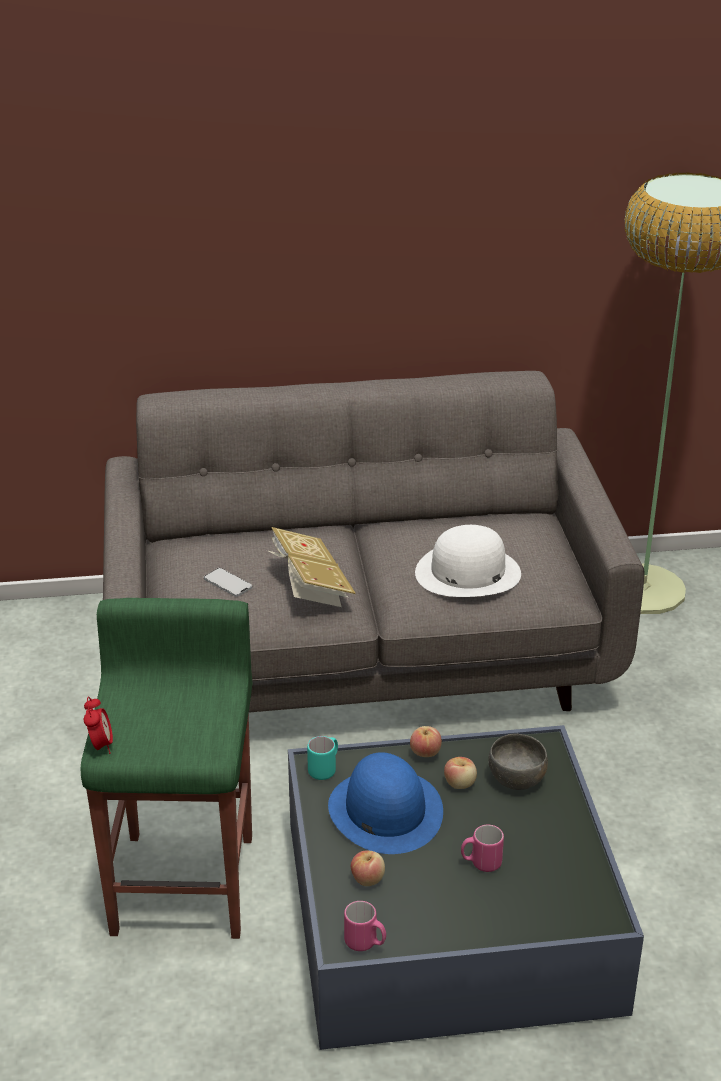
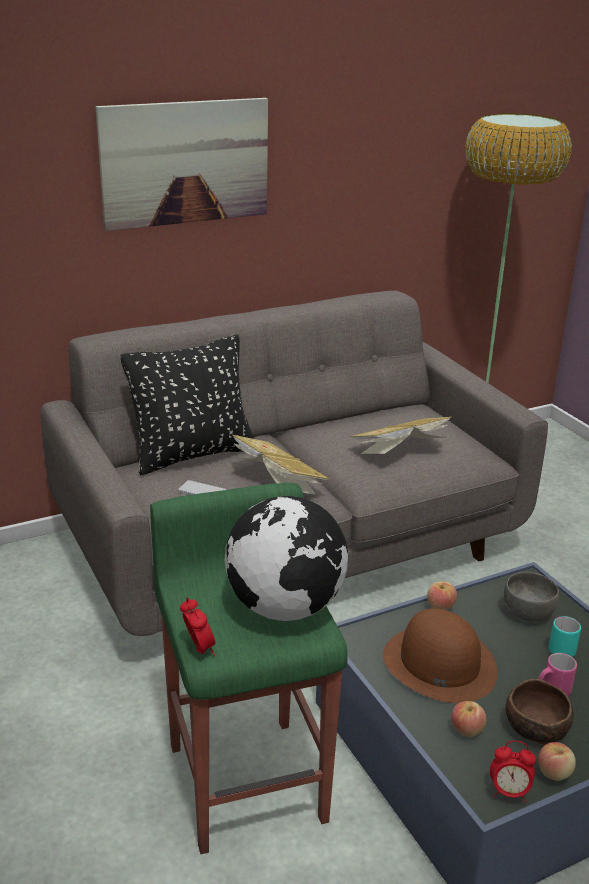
camera: 20 degrees left, 5 degrees down
turquoise mug [307,736,338,780] -> turquoise mug moved to [549,616,581,657]
blue hat [328,752,443,854] -> brown hat [383,609,498,703]
pink mug [344,901,386,951] -> alarm clock [490,741,536,802]
white hat [415,525,521,597] -> book [350,417,452,454]
apple [444,757,477,789] -> apple moved to [538,742,576,781]
none -> picture [96,98,268,231]
none -> black pillow [121,334,254,475]
none -> globe [224,496,348,621]
none -> brown bowl [505,679,574,745]

